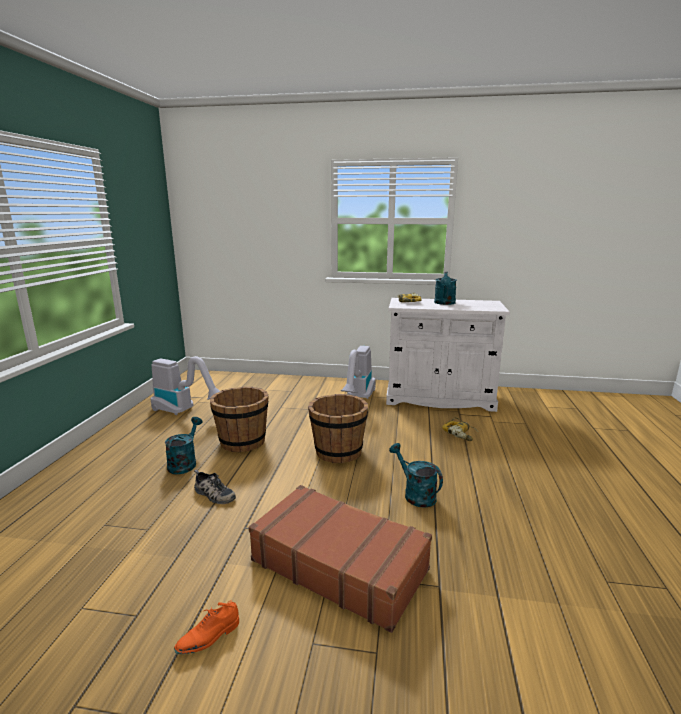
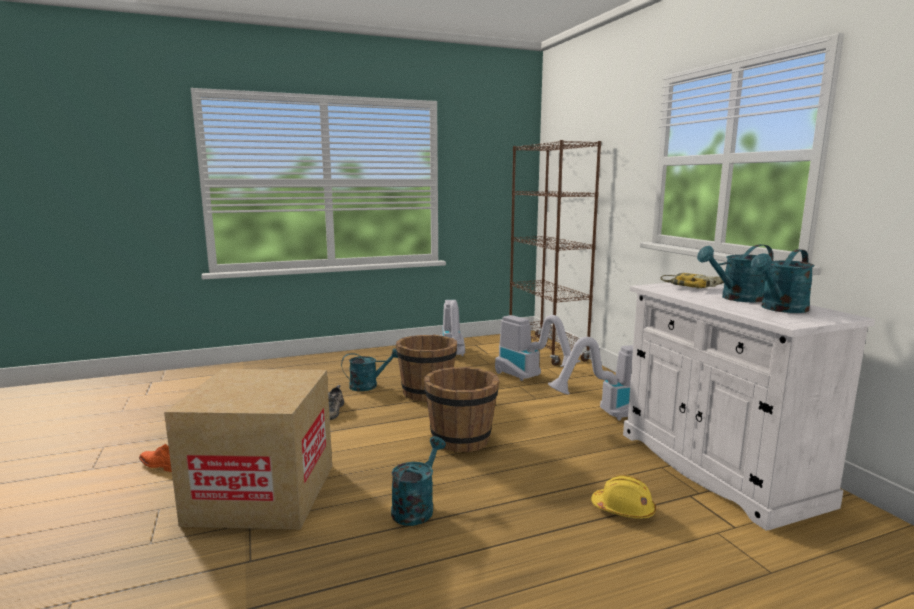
camera: 60 degrees right, 5 degrees down
brown suitcase [249,485,432,633] -> cardboard box [164,369,332,529]
power drill [442,418,478,441] -> yellow hard hat [591,475,656,519]
none -> vacuum cleaner [495,315,580,381]
none -> brown bookcase [510,140,601,366]
none -> turquoise watering can [751,249,814,313]

